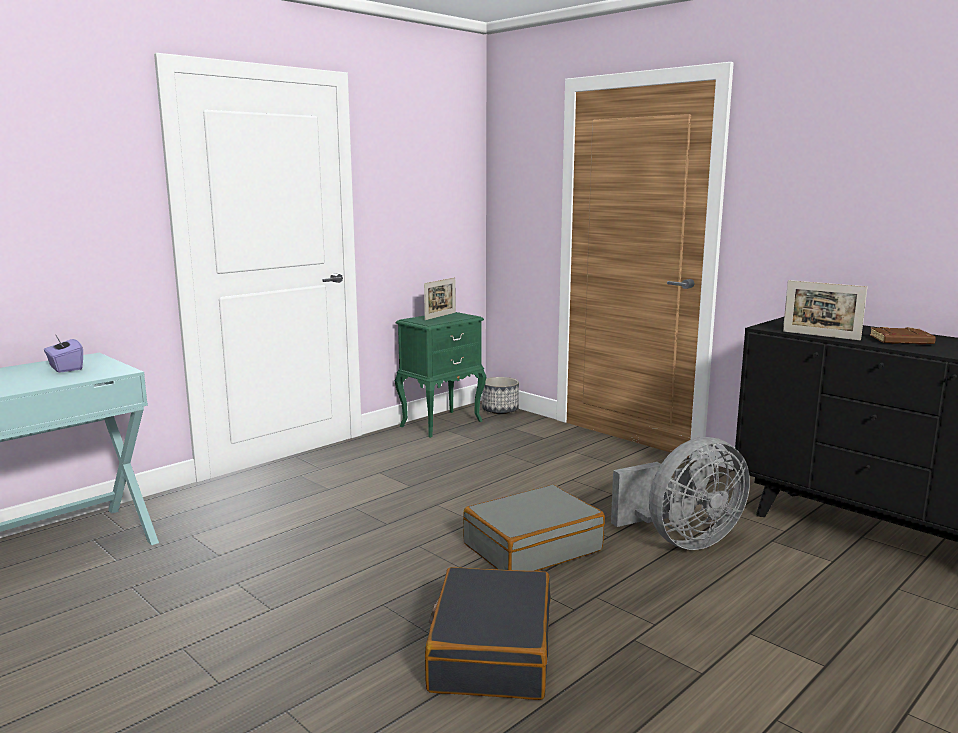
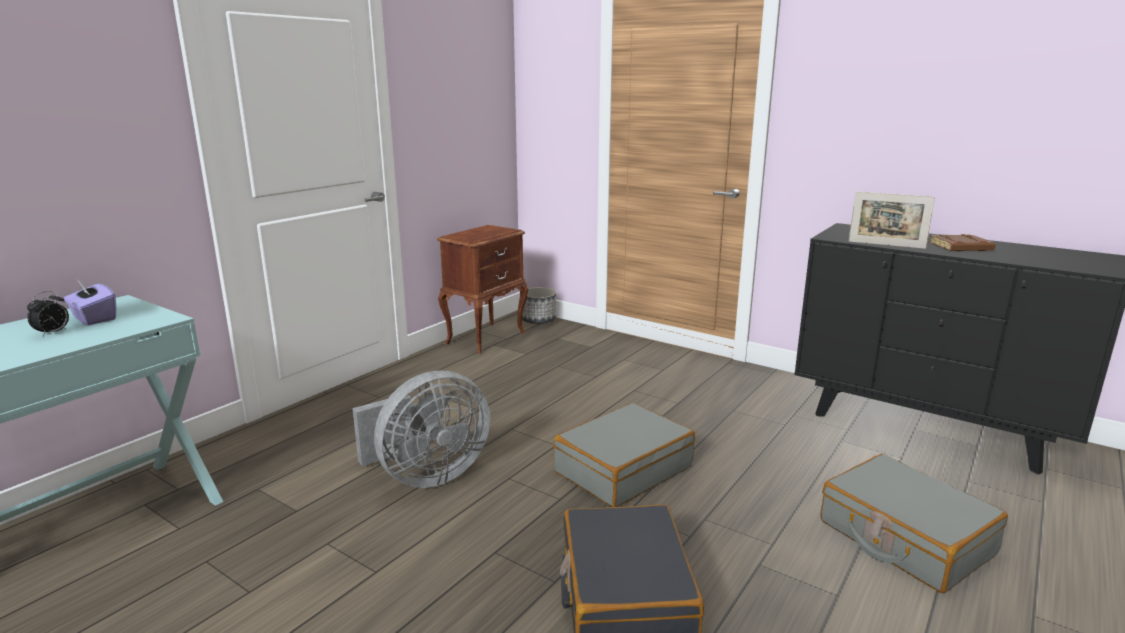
camera: 10 degrees left, 5 degrees up
green nightstand [395,312,487,438] -> brown nightstand [437,225,528,354]
picture frame [424,277,456,320] -> none
grey fan [611,437,750,550] -> grey fan moved to [352,371,490,488]
none -> alarm clock [27,291,69,336]
none -> grey suitcase [820,454,1008,593]

